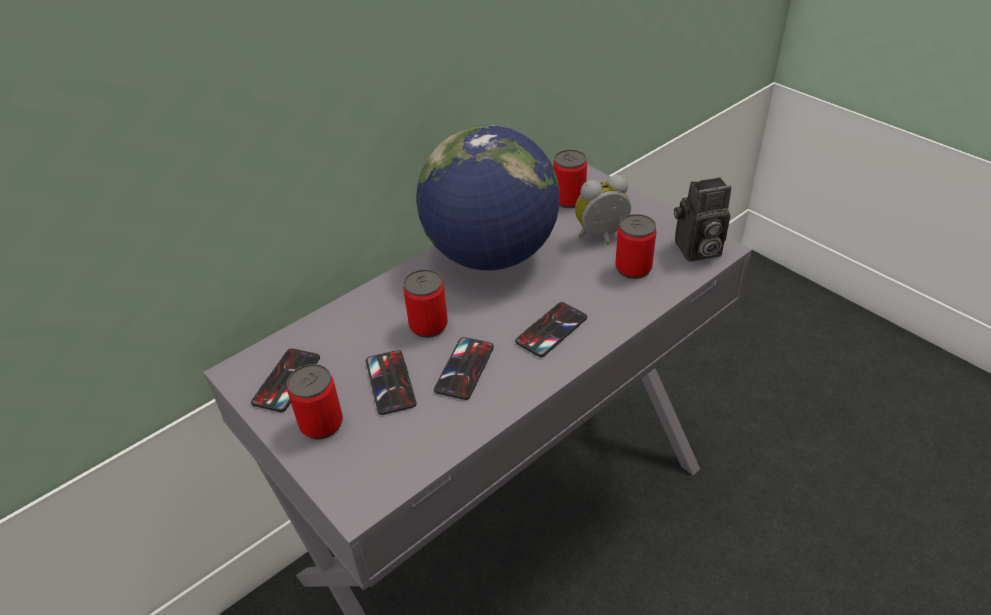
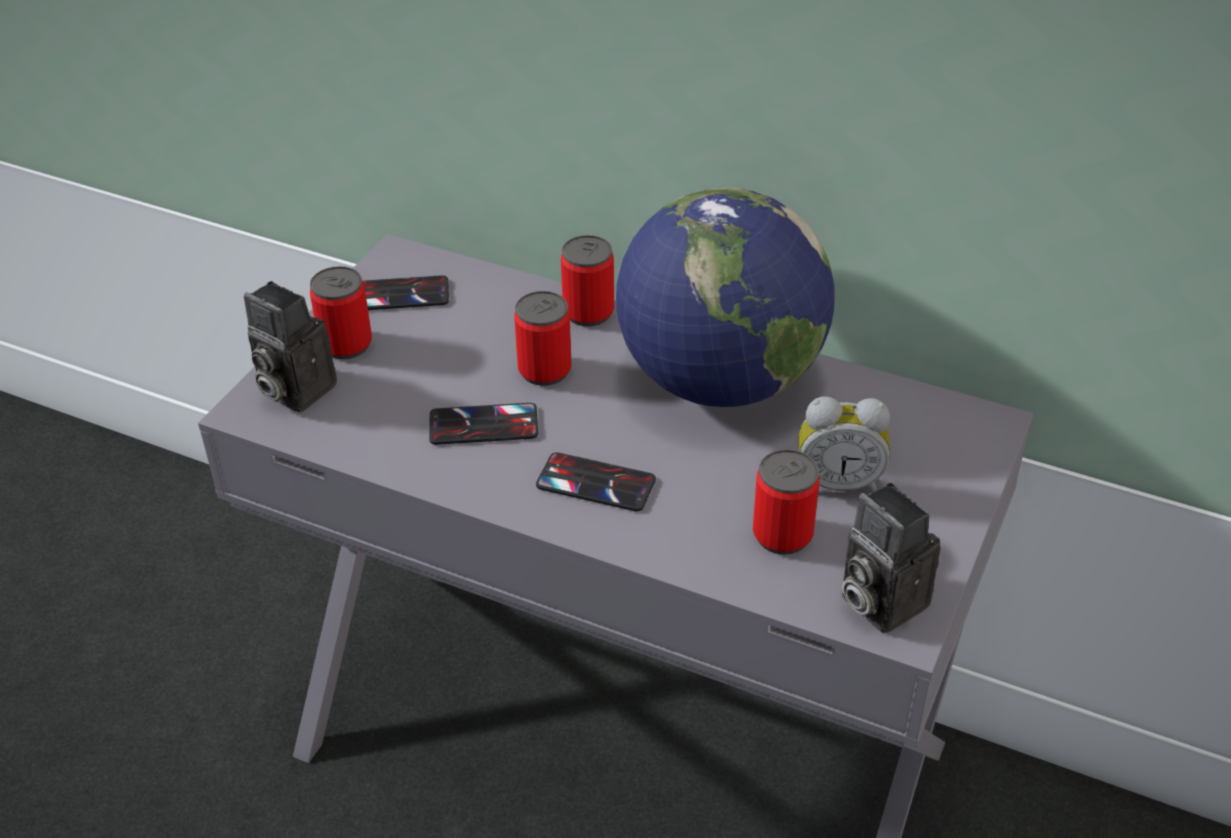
camera: 65 degrees right, 0 degrees up
phone [366,350,417,415] -> none
can [553,150,587,208] -> can moved to [561,235,614,326]
alarm clock [575,175,631,245] -> alarm clock turned 135 degrees clockwise [799,396,890,492]
none -> camera [244,281,337,413]

